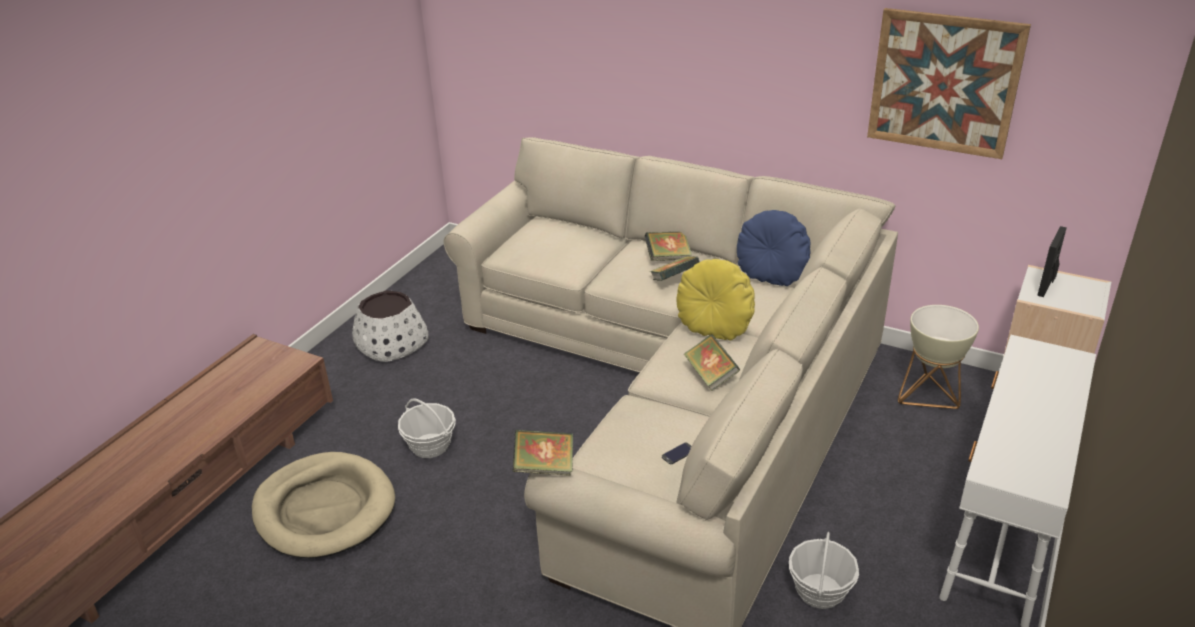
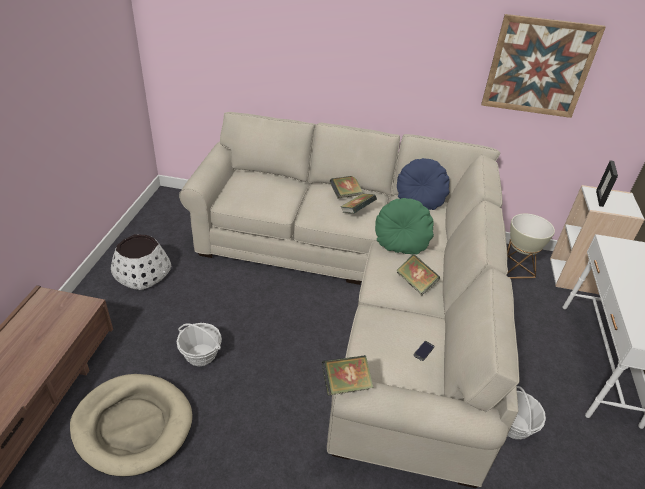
camera: 20 degrees left, 5 degrees up
yellow pillow [677,259,755,341] -> green pillow [375,198,434,255]

